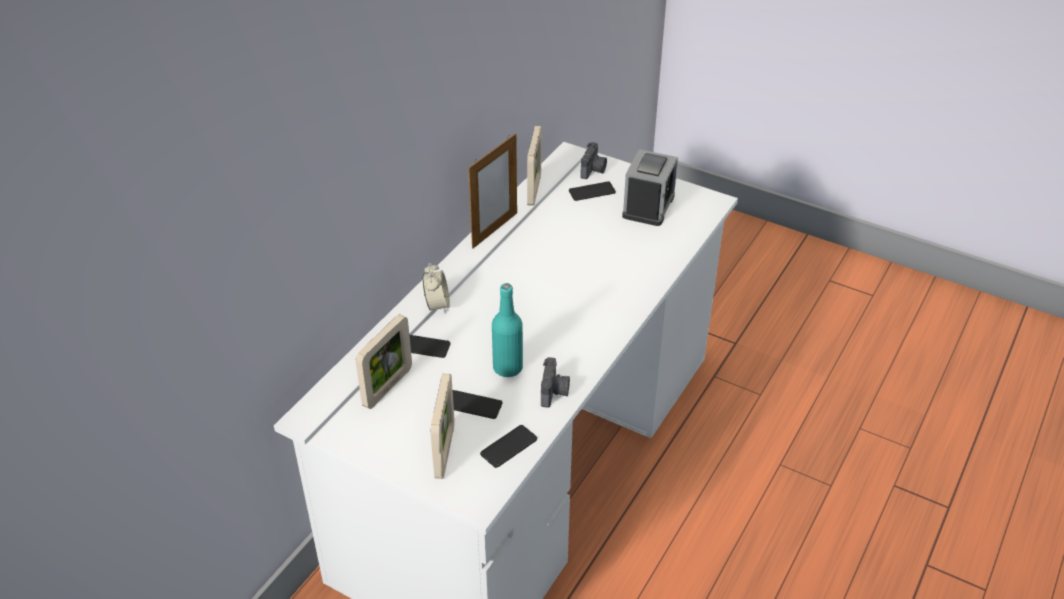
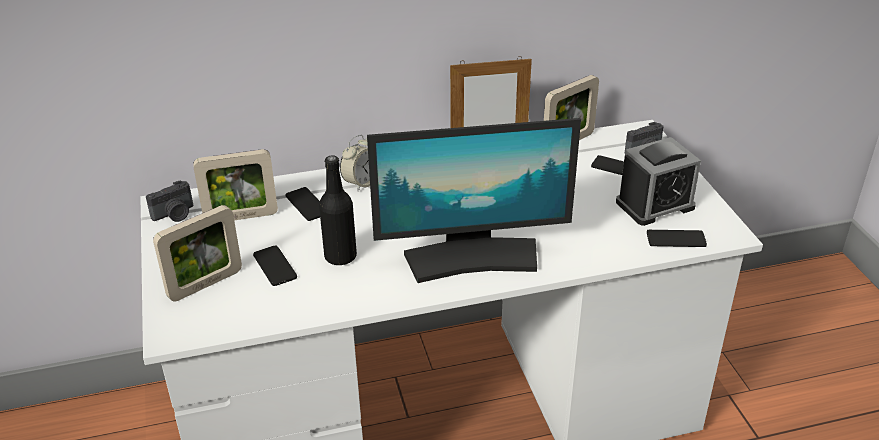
camera: 45 degrees right, 5 degrees down
phone [480,425,537,468] -> phone moved to [647,230,707,247]
turquoise bottle [492,283,523,377] -> black bottle [319,155,357,266]
camera [541,357,570,408] -> camera moved to [146,180,193,222]
none -> monitor [367,118,581,283]

